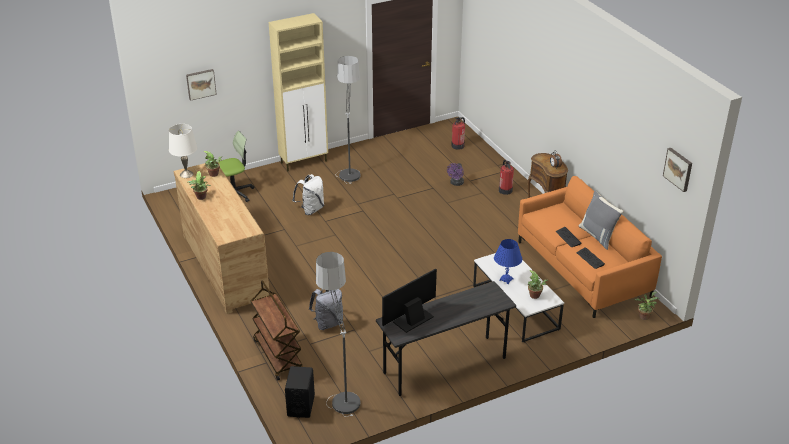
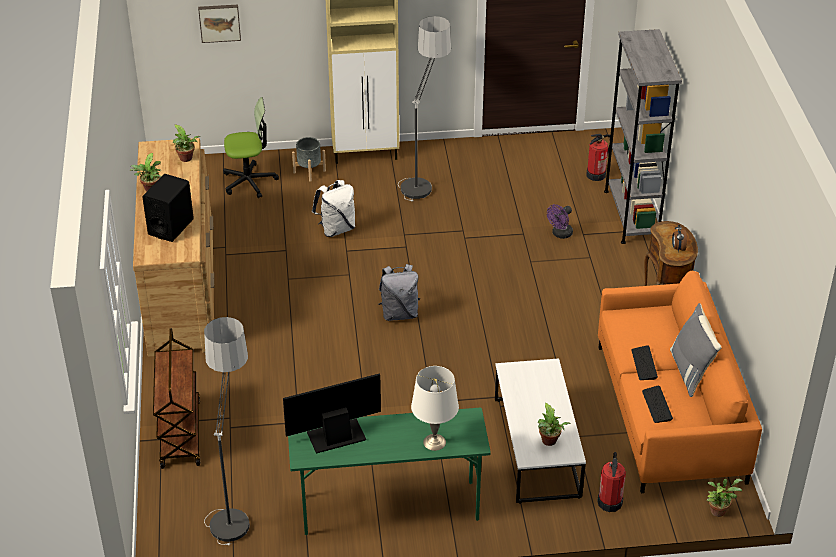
camera: 20 degrees right, 5 degrees up
white table lamp [169,124,197,178] -> white table lamp moved to [411,366,459,451]
black speaker [285,366,315,418] -> black speaker moved to [142,174,194,242]
grey backpack [309,289,343,330] -> grey backpack moved to [379,264,420,321]
grey desk [376,281,516,396] -> green desk [288,408,491,535]
blue table lamp [494,239,522,284] -> none
fire extinguisher [499,160,514,195] -> fire extinguisher moved to [597,452,626,512]
picture [663,148,692,192] -> none
none -> grey planter [292,137,326,182]
none -> grey bookcase [604,29,682,244]

